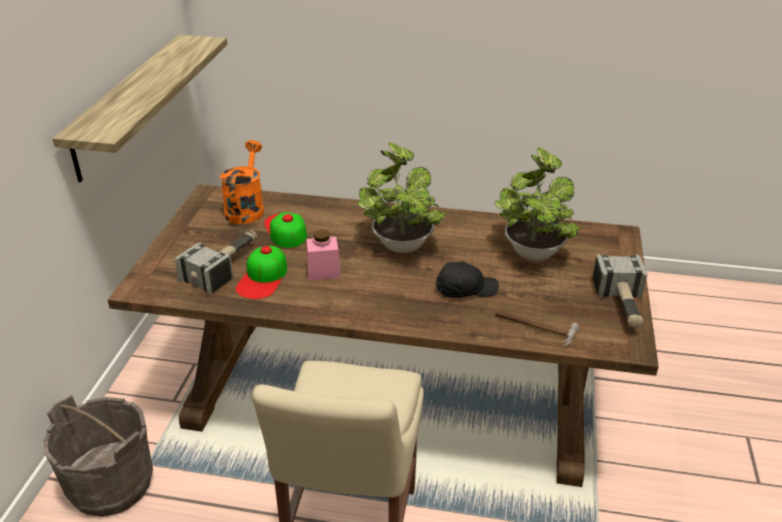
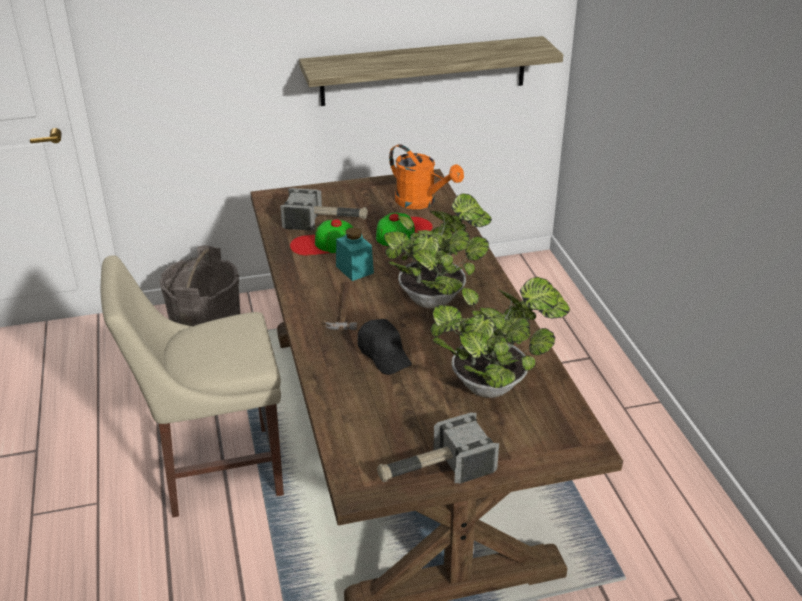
camera: 65 degrees right, 0 degrees up
orange watering can [220,140,264,224] -> orange watering can turned 60 degrees clockwise [389,144,464,209]
pink jar [307,229,341,281] -> turquoise jar [336,227,374,281]
hammer [495,310,579,348] -> hammer moved to [323,282,357,330]

